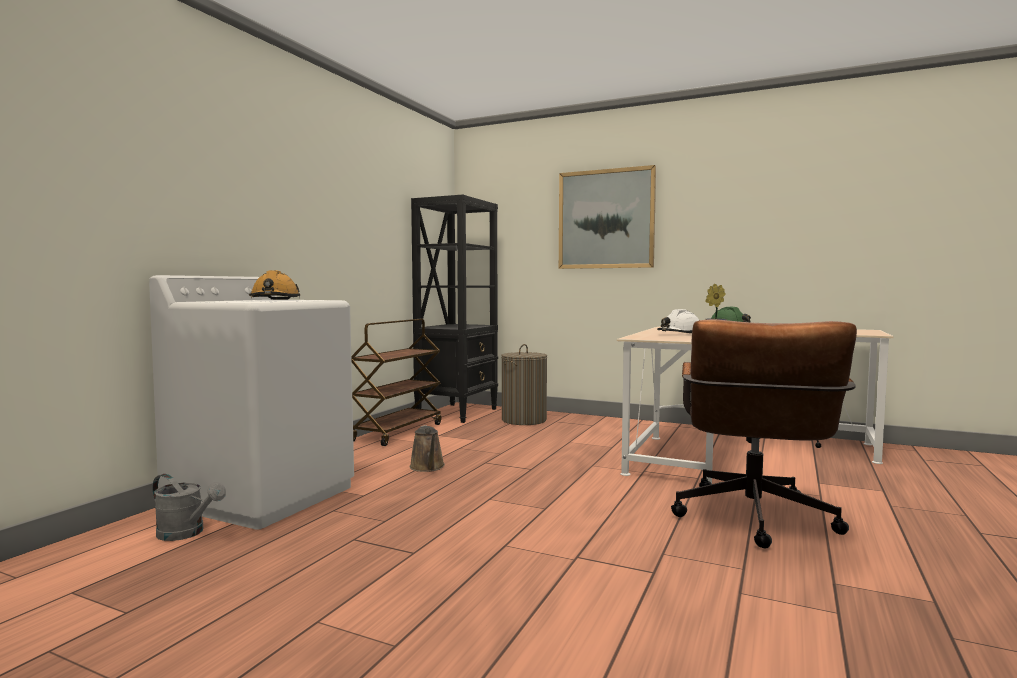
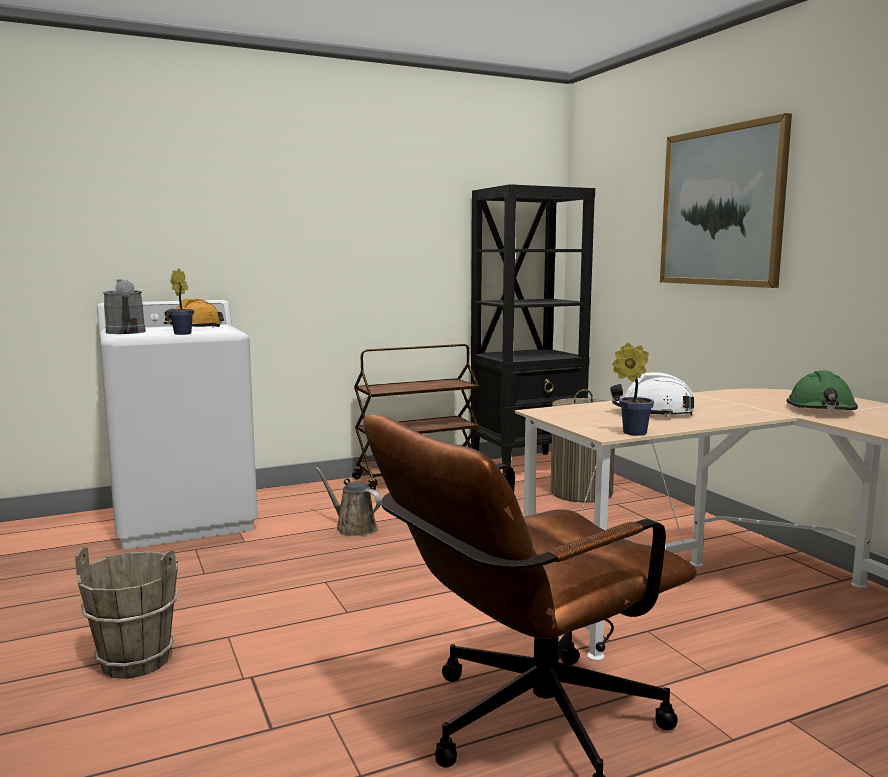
camera: 40 degrees right, 5 degrees up
grey watering can [152,474,226,541] -> grey watering can moved to [103,279,146,334]
brown watering can [409,425,445,472] -> brown watering can turned 105 degrees clockwise [315,467,381,536]
none -> brown bucket [75,547,179,679]
none -> potted plant [169,268,194,335]

